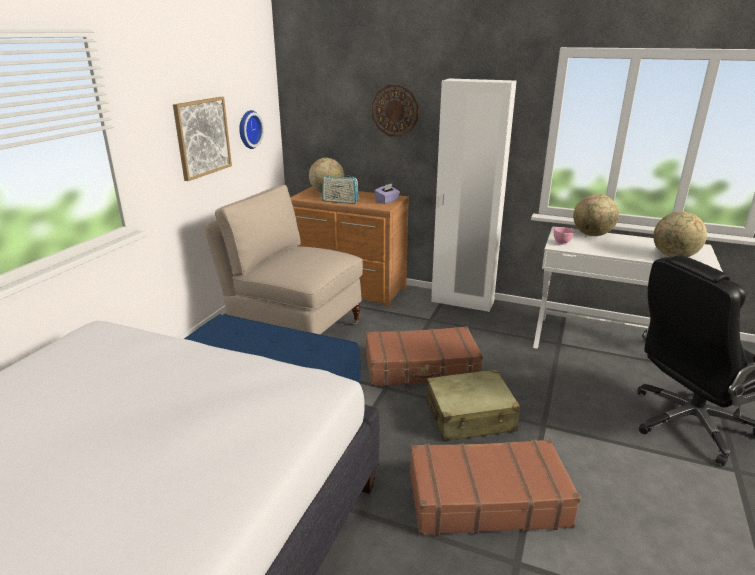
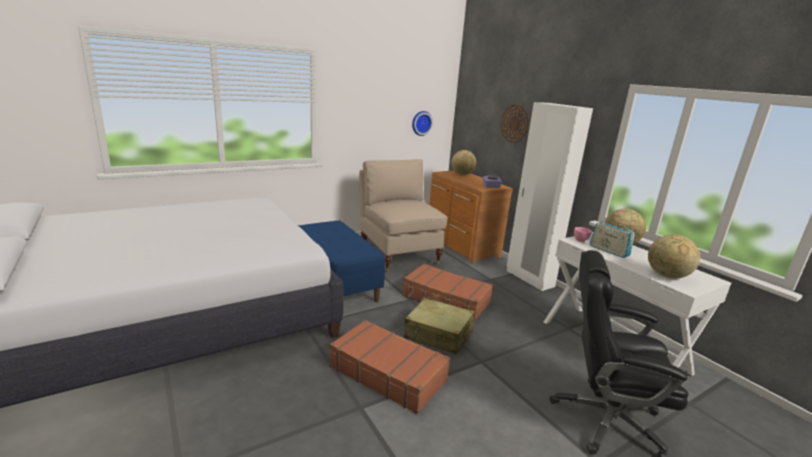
camera: 35 degrees right, 5 degrees down
picture [173,97,232,181] -> none
radio [322,174,359,204] -> radio moved to [590,218,635,258]

